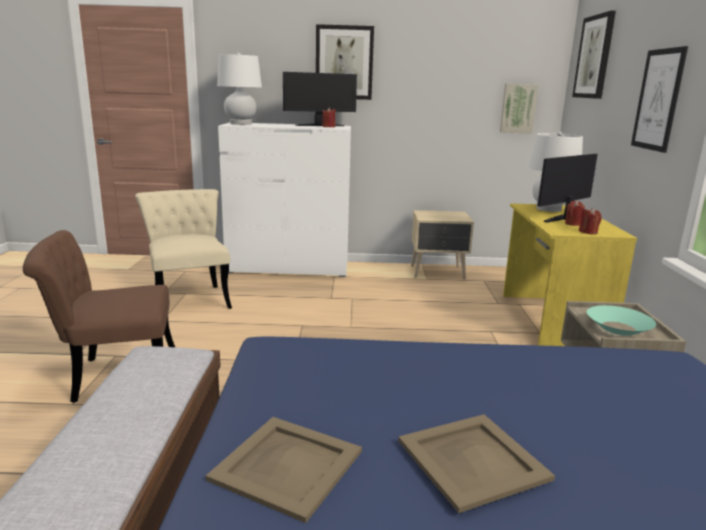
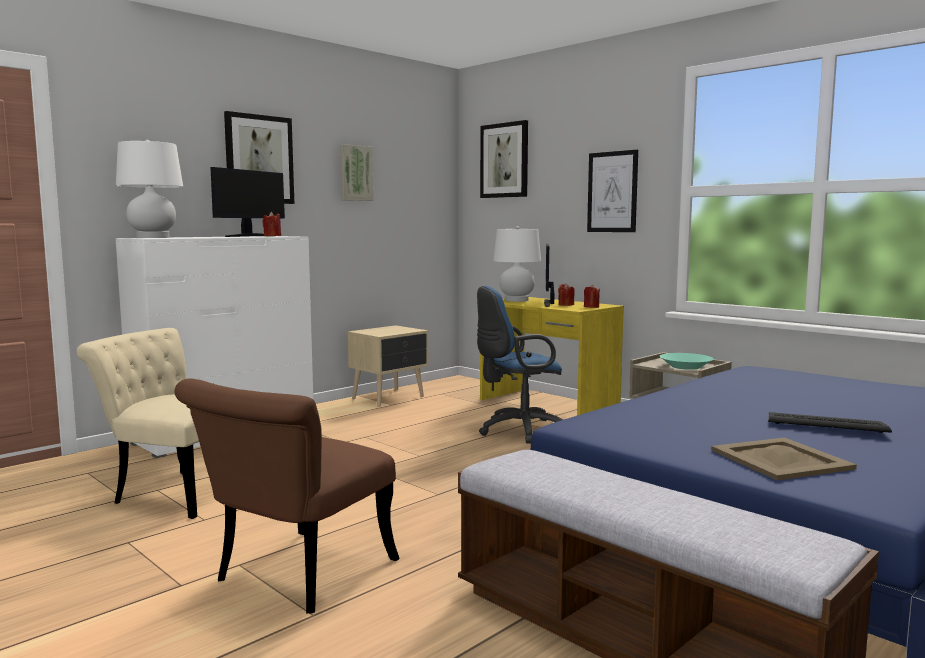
camera: 45 degrees left, 10 degrees down
beige tray [398,414,555,513] -> keyboard [768,412,892,433]
picture [500,84,538,134] -> picture moved to [340,144,373,201]
none -> blue office chair [477,286,563,444]

